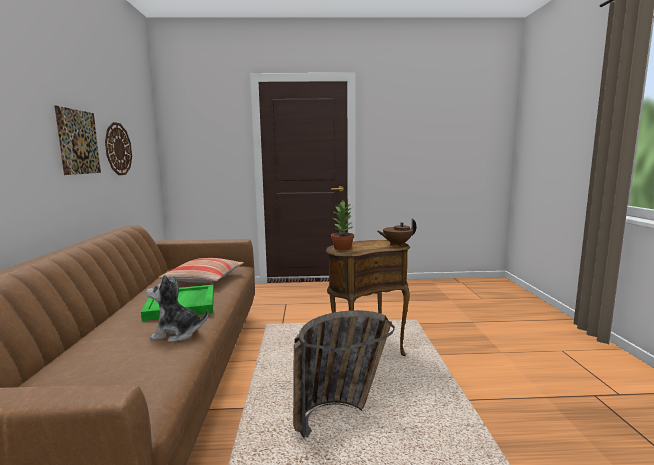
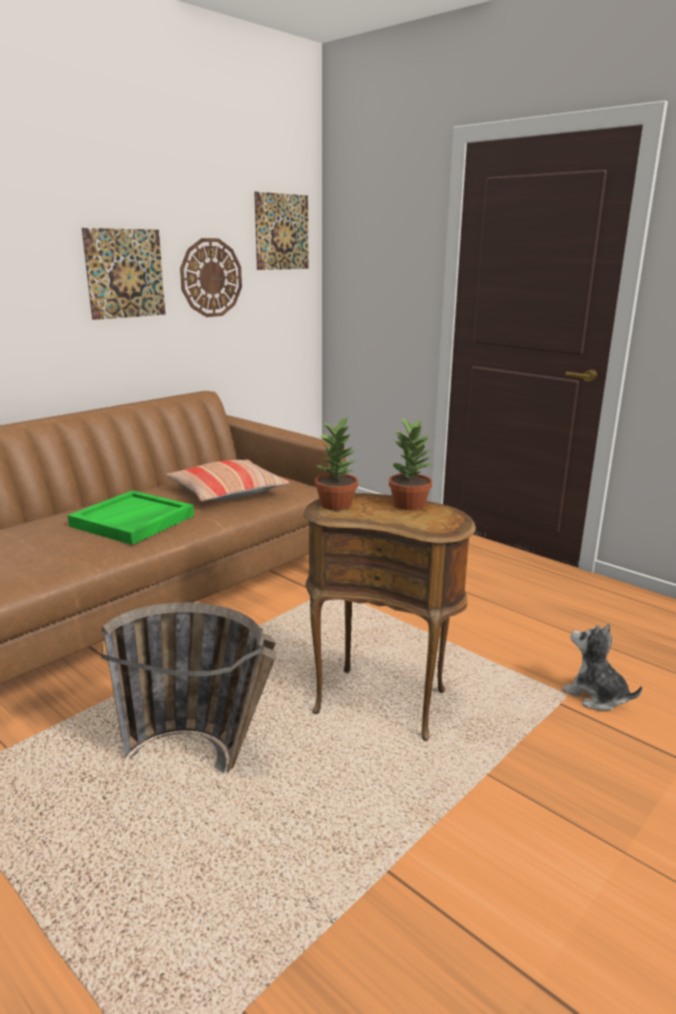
camera: 45 degrees right, 10 degrees up
plush toy [146,275,209,342] -> plush toy moved to [562,623,642,711]
brown teapot [377,219,416,246] -> none
none -> picture [254,192,309,270]
none -> potted plant [389,417,434,510]

